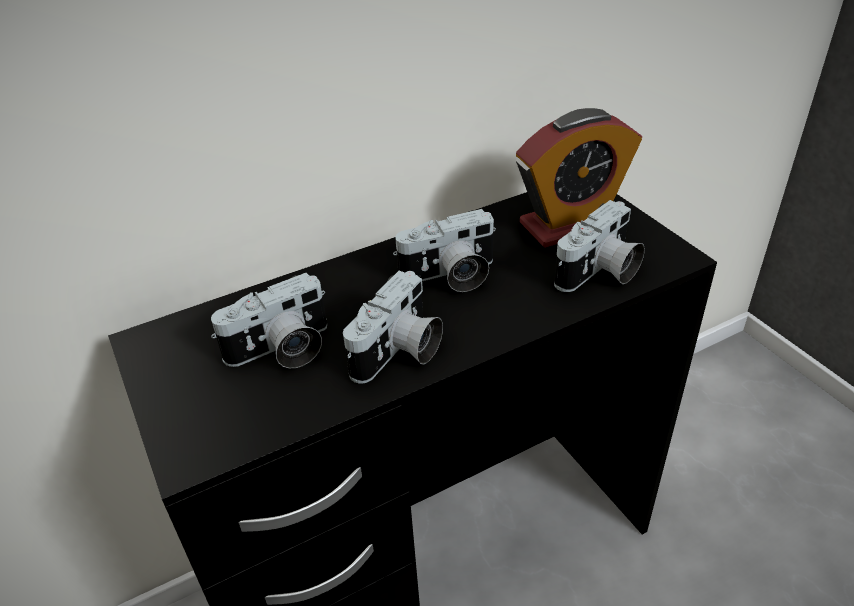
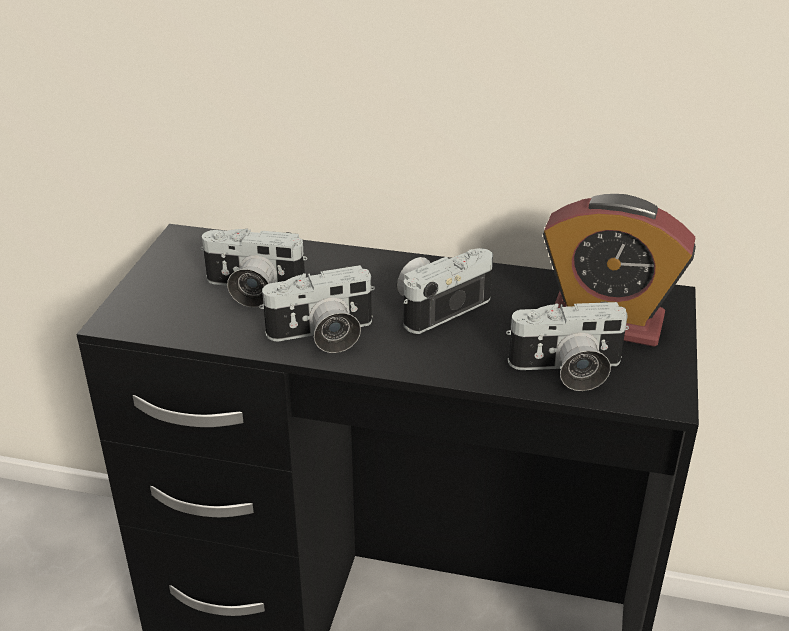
camera: 40 degrees right, 5 degrees down
camera [393,209,496,292] -> camera turned 120 degrees clockwise [397,248,493,334]

